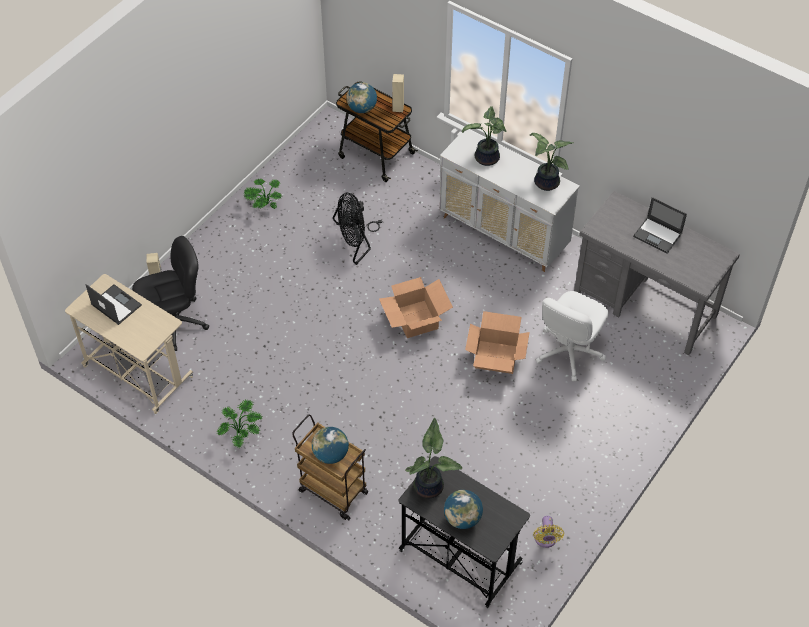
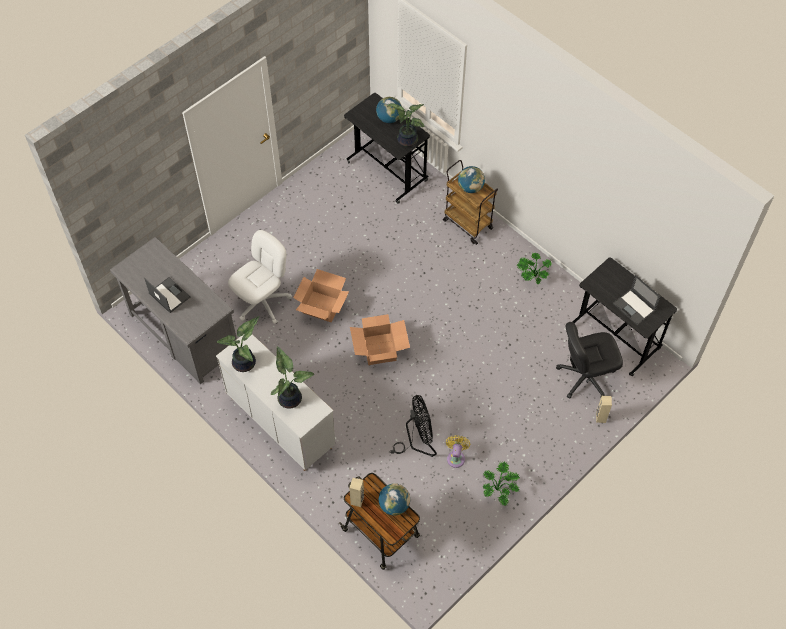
camera: 170 degrees left, 5 degrees up
beige desk [65,274,193,414] -> black desk [573,257,677,376]
yellow fan [533,516,564,548] -> yellow fan moved to [446,435,470,468]

